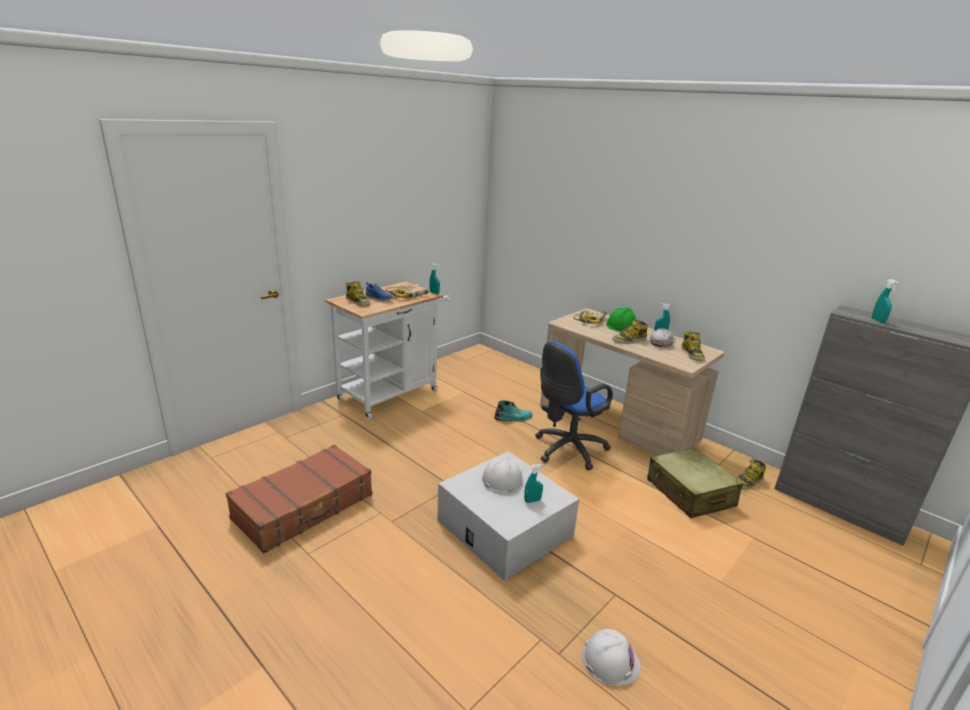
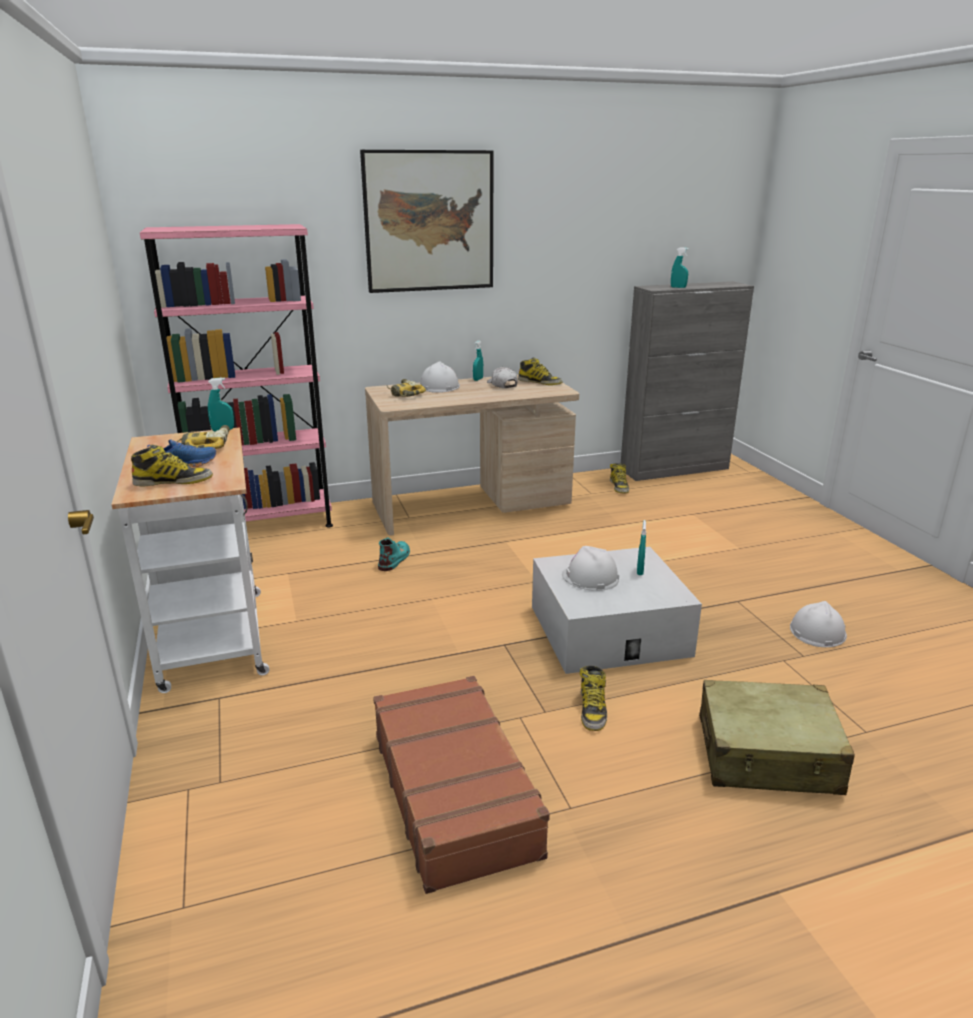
camera: 60 degrees left, 0 degrees up
blue office chair [535,341,613,470] -> none
green hard hat [606,308,636,331] -> white hard hat [420,361,460,393]
boot [613,319,647,344] -> boot moved to [580,666,607,731]
beige suitcase [647,447,743,518] -> beige suitcase moved to [699,680,855,795]
none -> pink bookcase [140,224,333,527]
none -> picture [360,150,494,293]

